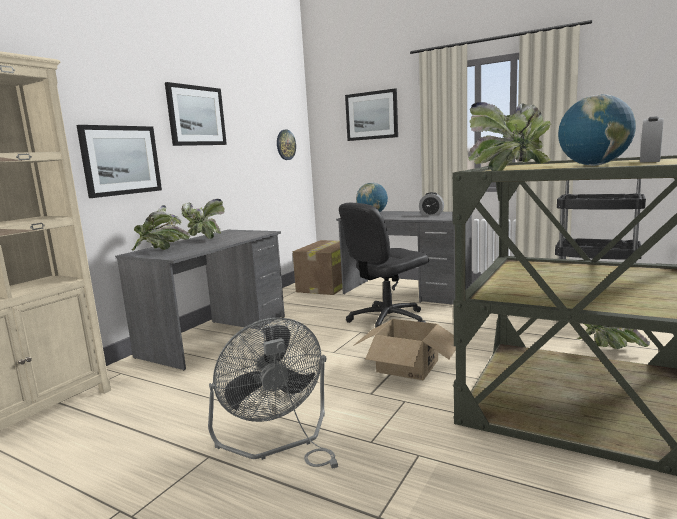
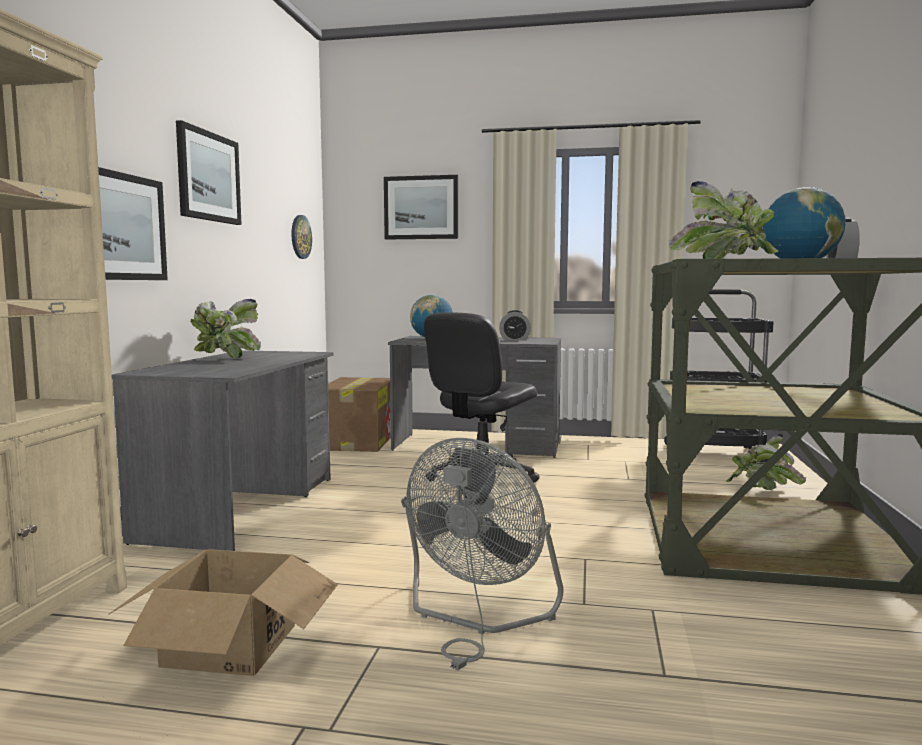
camera: 20 degrees left, 5 degrees down
potted plant [132,205,190,250] -> none
grey fan [208,318,338,468] -> grey fan turned 75 degrees clockwise [401,438,564,670]
cardboard box [353,319,456,380] -> cardboard box moved to [108,549,338,676]

